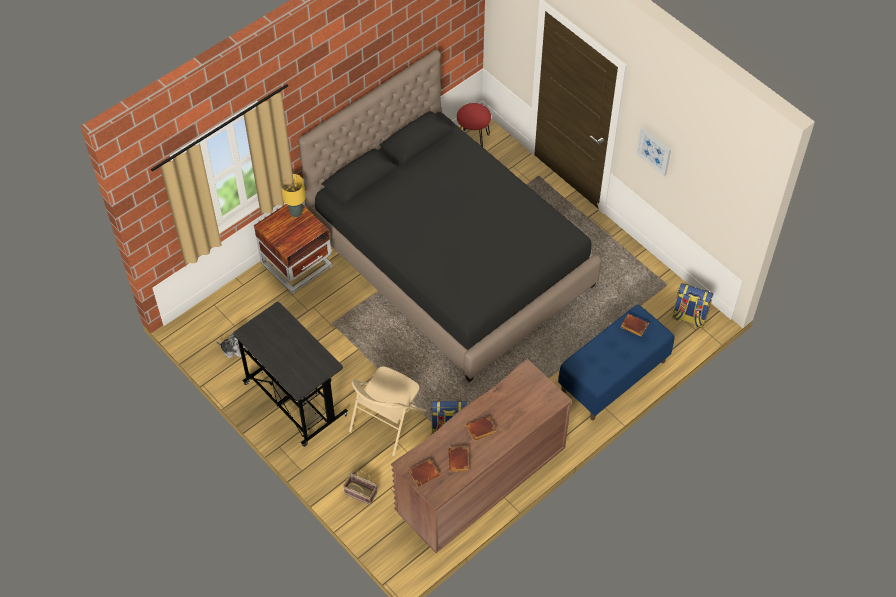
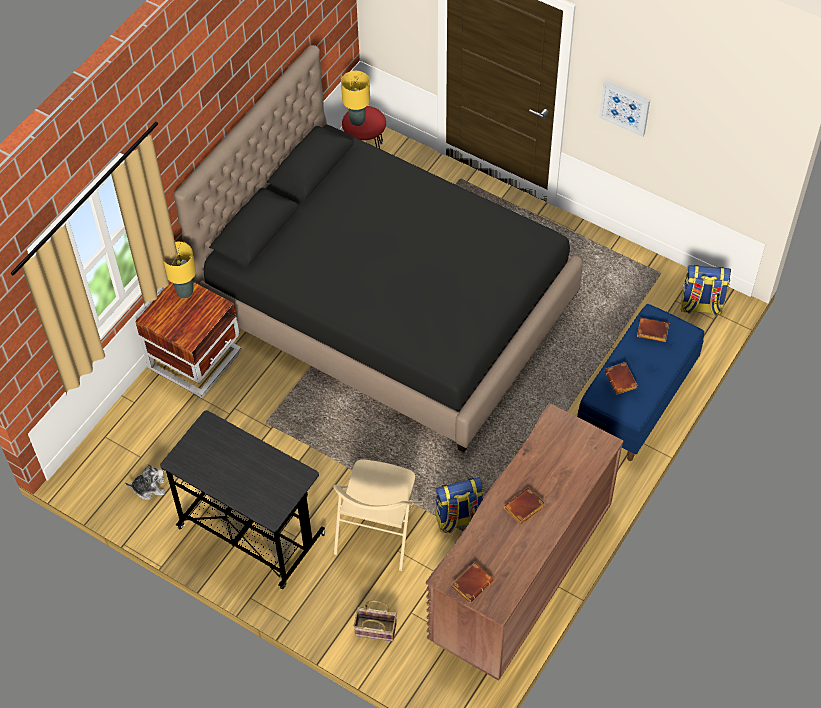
camera: 15 degrees left, 0 degrees up
brown book [448,446,469,472] -> brown book moved to [605,362,638,395]
none -> yellow table lamp [341,71,370,126]

